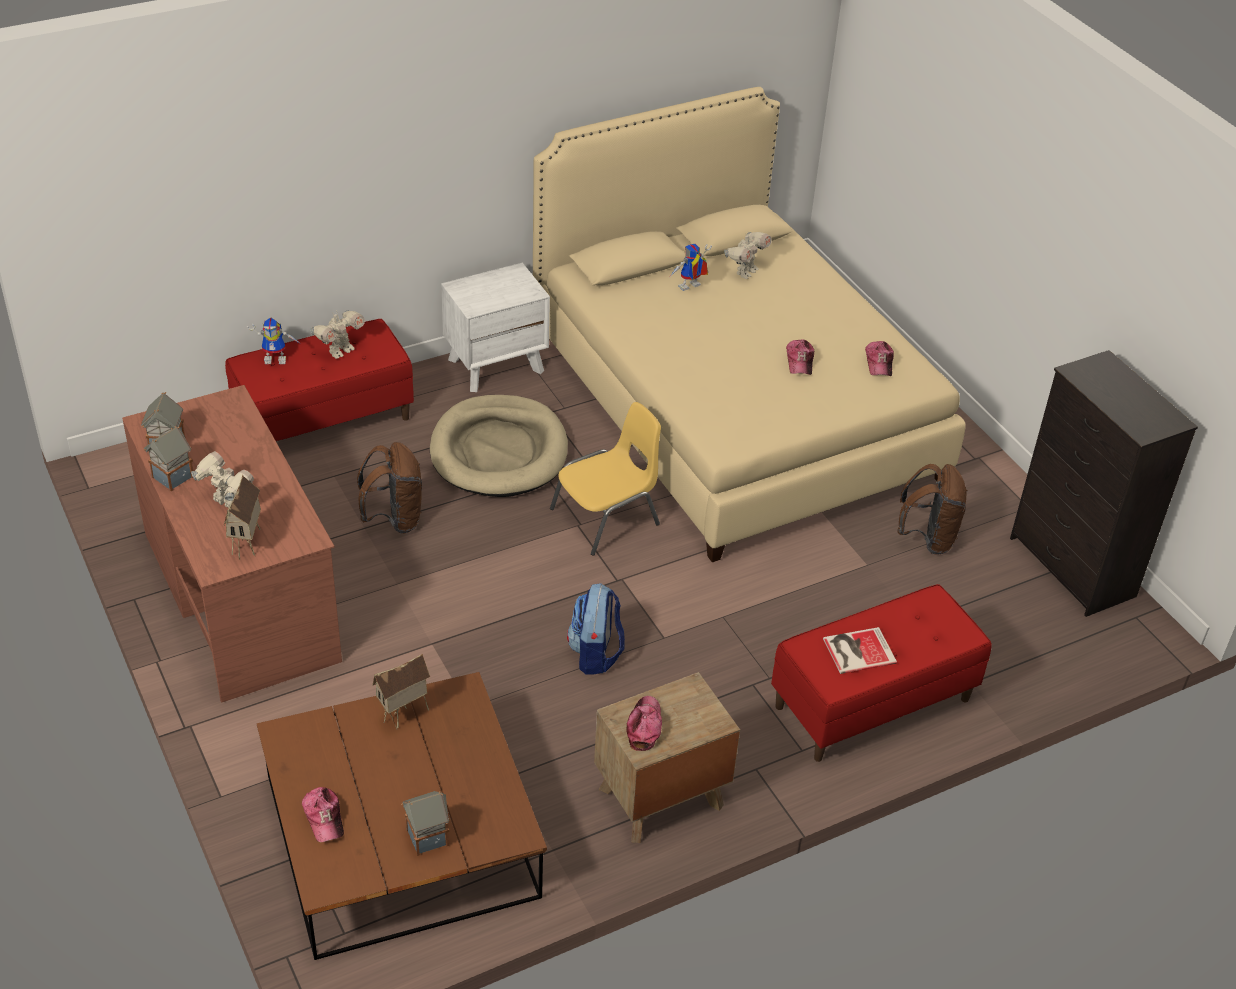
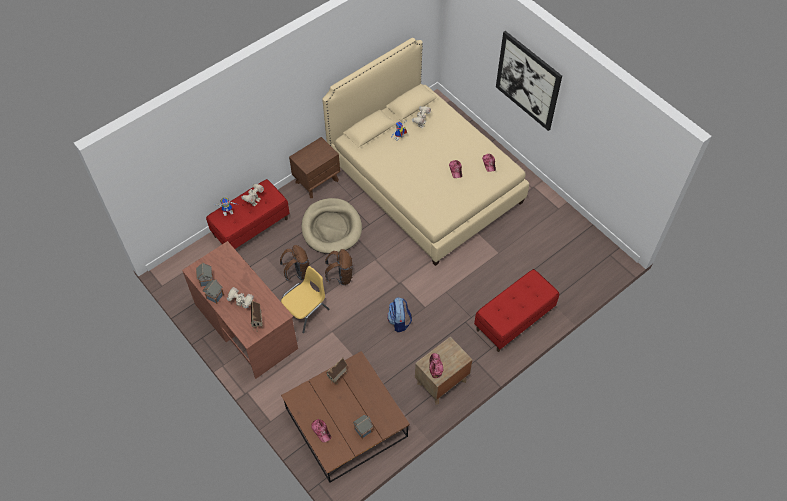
camera: 10 degrees left, 15 degrees up
white nightstand [441,263,550,392] -> brown nightstand [289,137,340,198]
yellow chair [550,402,661,556] -> yellow chair moved to [281,266,329,333]
book [823,627,897,674] -> none
brown backpack [897,464,967,555] -> brown backpack moved to [325,249,353,285]
black dresser [1010,350,1198,617] -> none
none -> picture [496,31,562,131]

